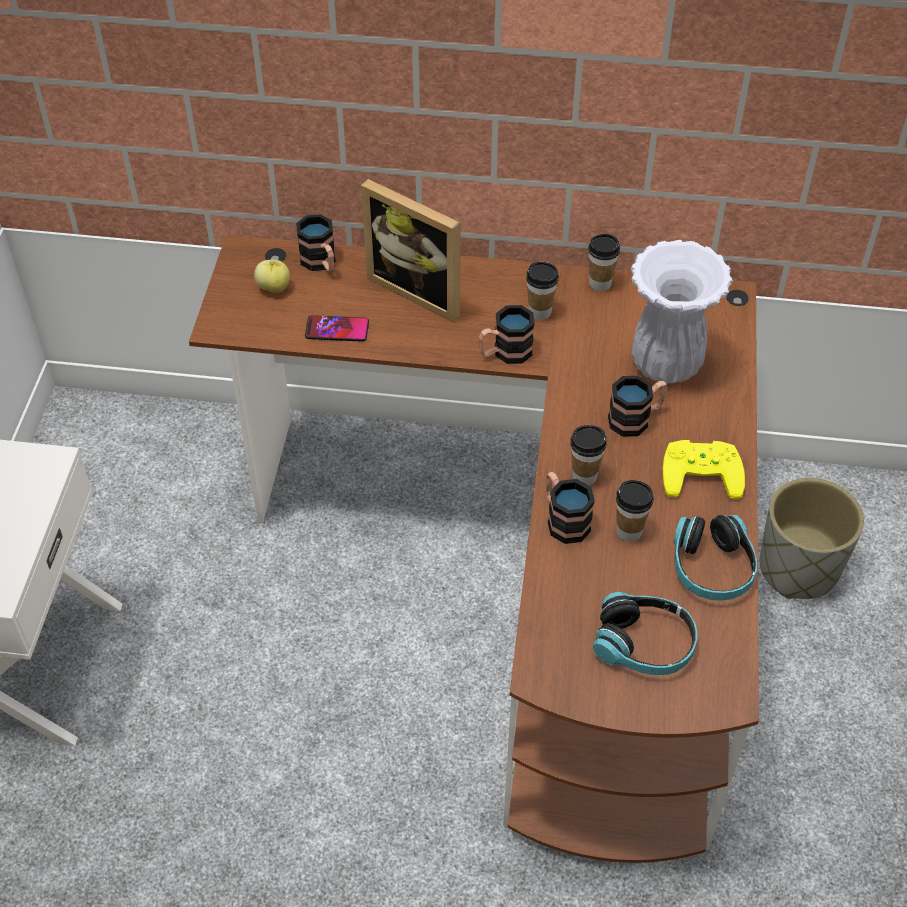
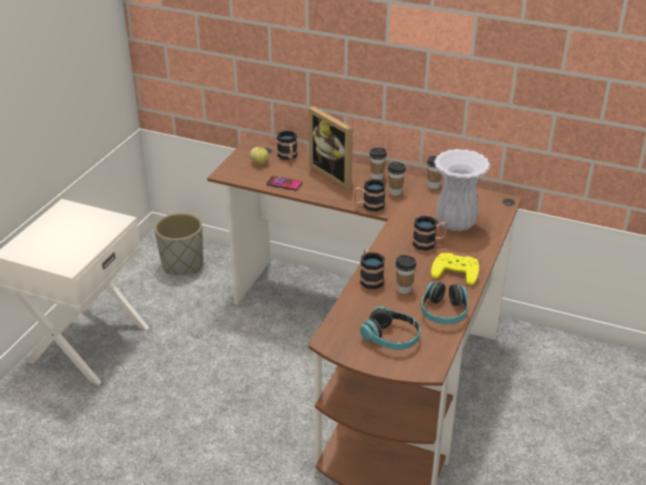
camera: 15 degrees right, 15 degrees down
cup [570,425,607,485] -> cup moved to [369,148,387,180]
grey planter [760,478,864,599] -> grey planter moved to [154,213,203,275]

